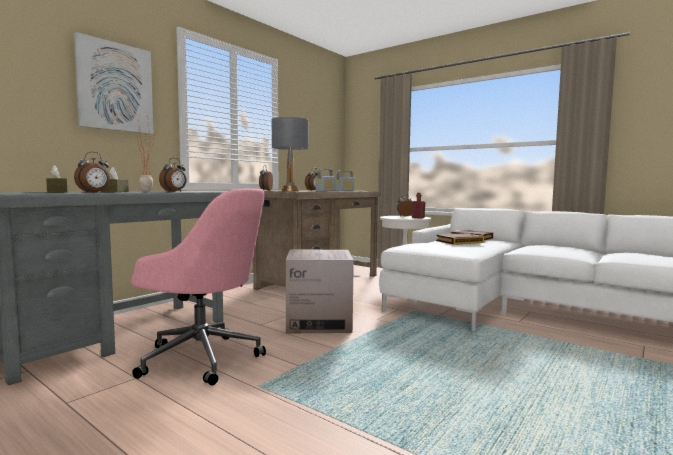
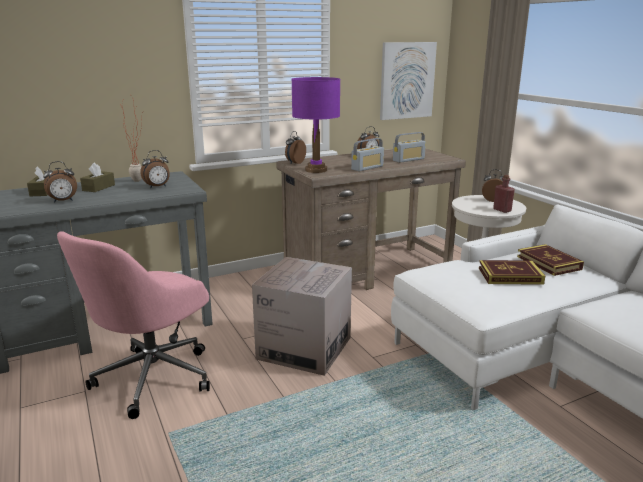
camera: 25 degrees right, 15 degrees up
picture [74,32,154,134] -> picture moved to [380,42,437,120]
pink office chair [131,189,266,385] -> pink office chair turned 75 degrees clockwise [57,231,210,419]
grey table lamp [271,117,309,191] -> purple table lamp [291,77,340,173]

